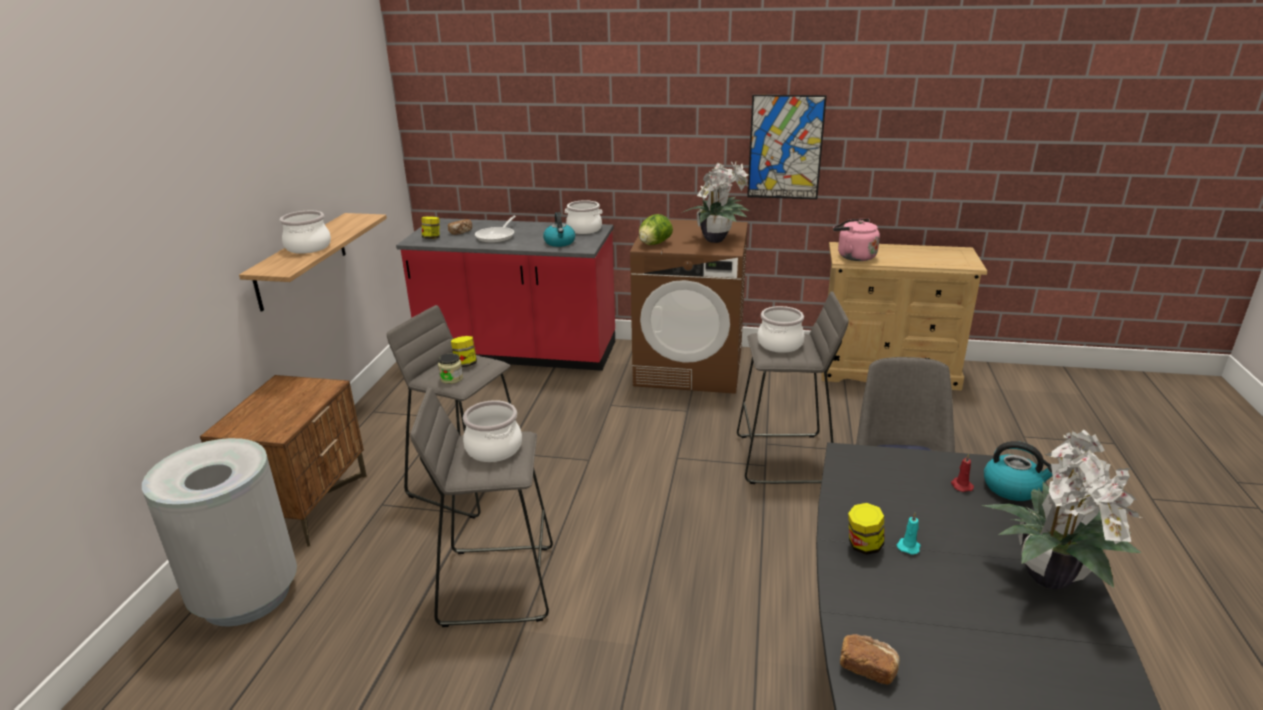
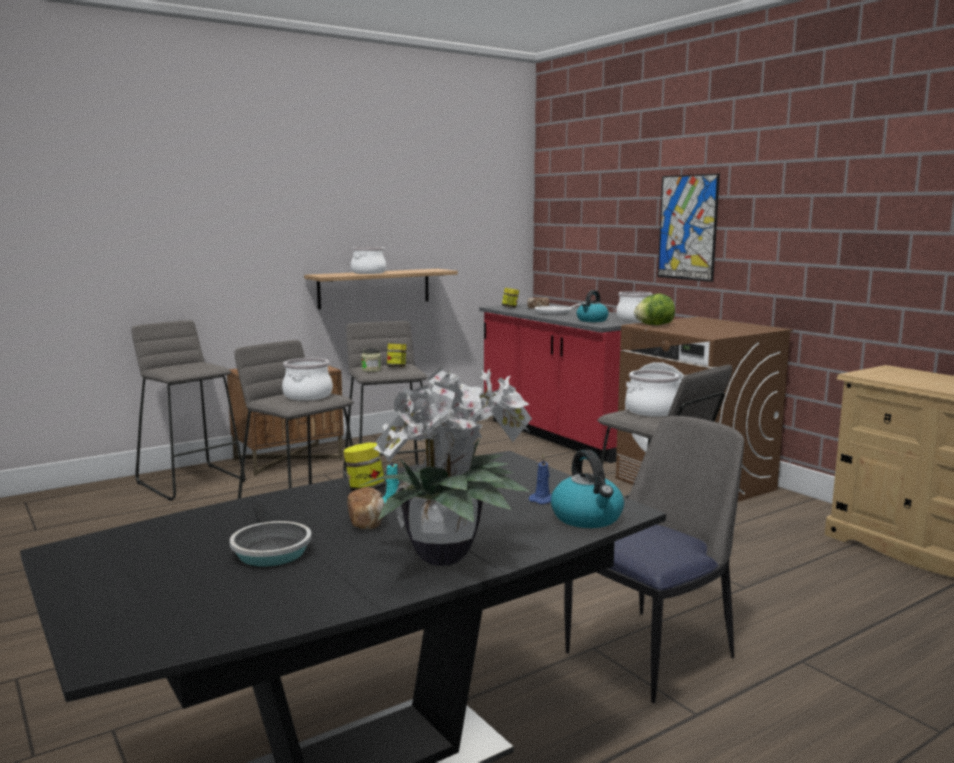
camera: 45 degrees right, 15 degrees down
grey trash can [142,438,297,627] -> grey stool [132,320,245,501]
potted plant [681,160,750,243] -> none
picture [747,95,827,199] -> picture moved to [658,174,720,282]
pink kettle [833,219,880,261] -> none
bread [840,634,900,685] -> bread moved to [347,487,385,529]
red candle [951,454,974,492] -> blue candle [529,454,552,504]
none -> frying pan [230,503,312,567]

